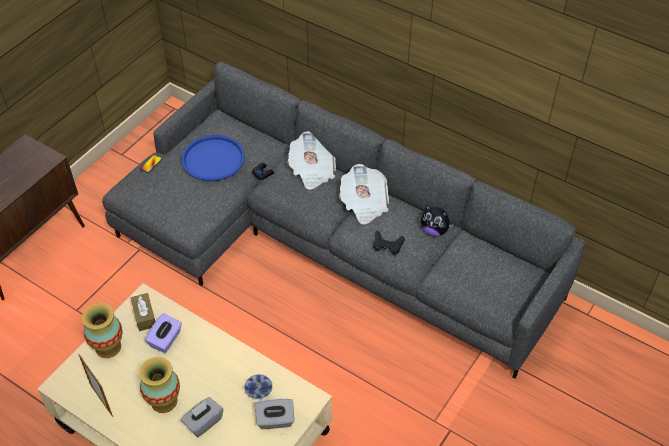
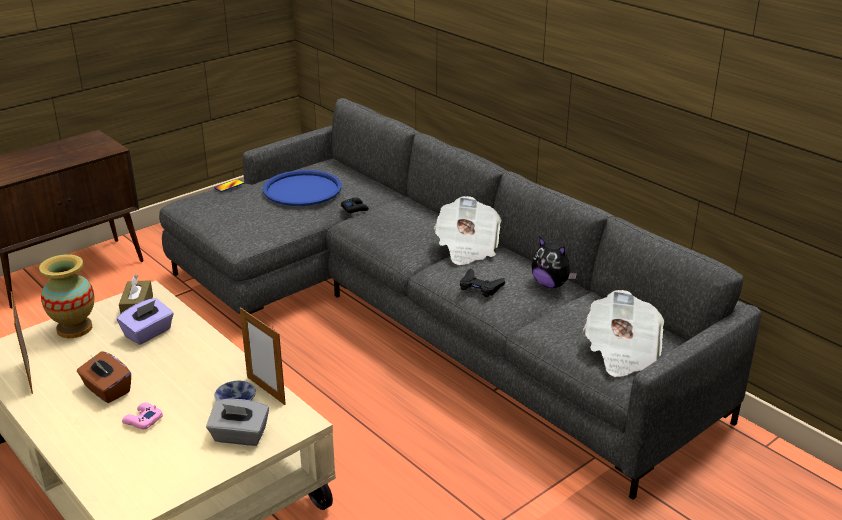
camera: 15 degrees right, 20 degrees down
vase [139,357,180,413] -> brown tissue box [77,351,131,403]
grey tissue box [181,397,223,437] -> pink game controller [122,402,163,430]
newspaper [288,131,336,190] -> newspaper moved to [584,290,664,377]
none -> picture frame [240,307,286,405]

